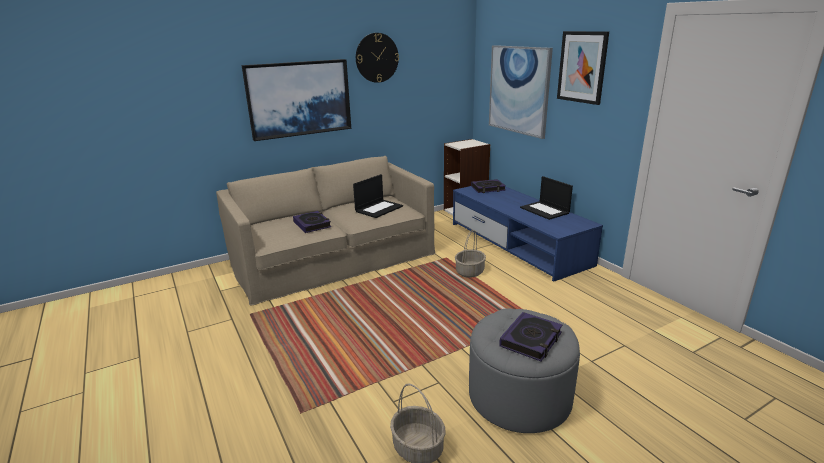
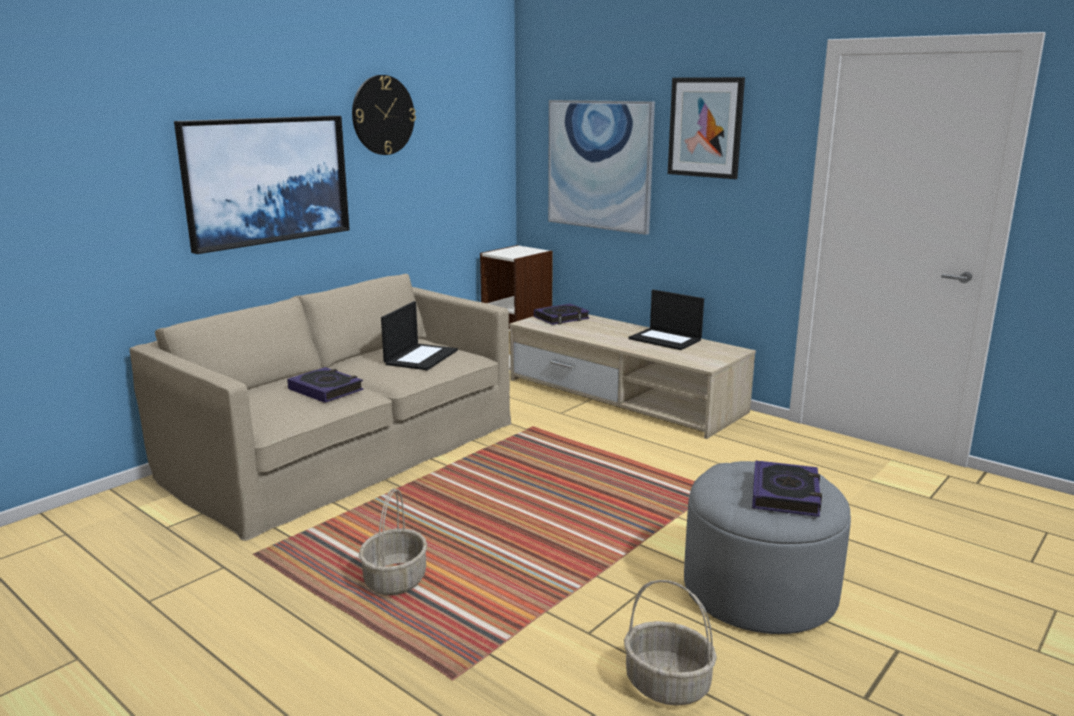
camera: 20 degrees left, 5 degrees down
blue tv stand [453,186,603,282] -> beige tv stand [509,314,756,439]
basket [455,230,486,278] -> basket moved to [359,488,427,596]

